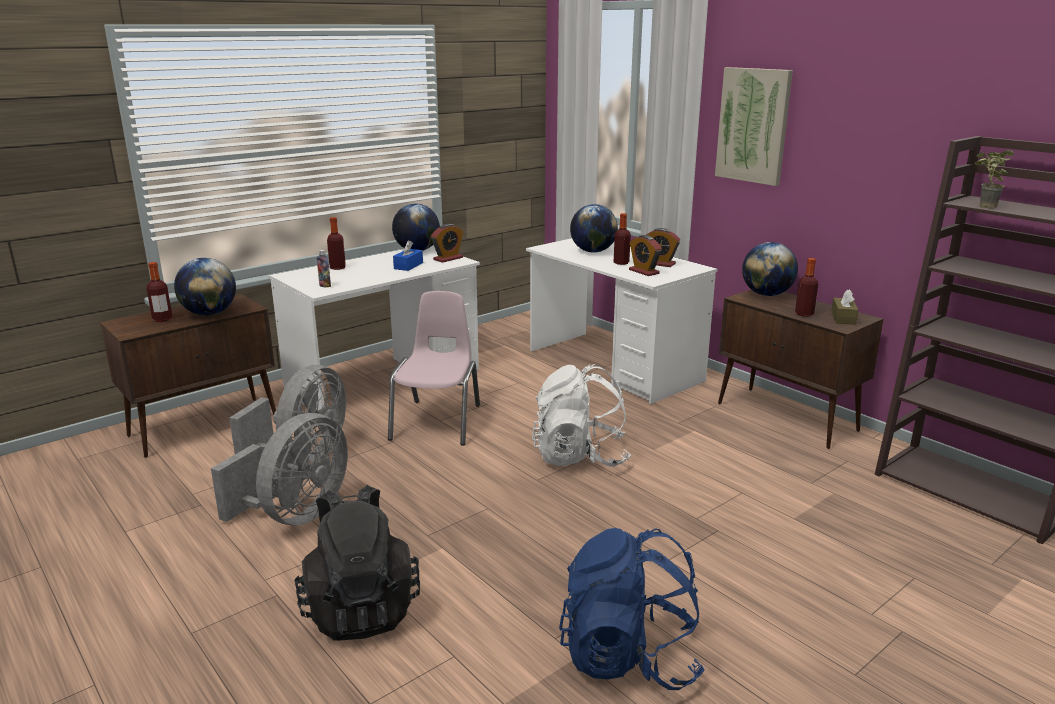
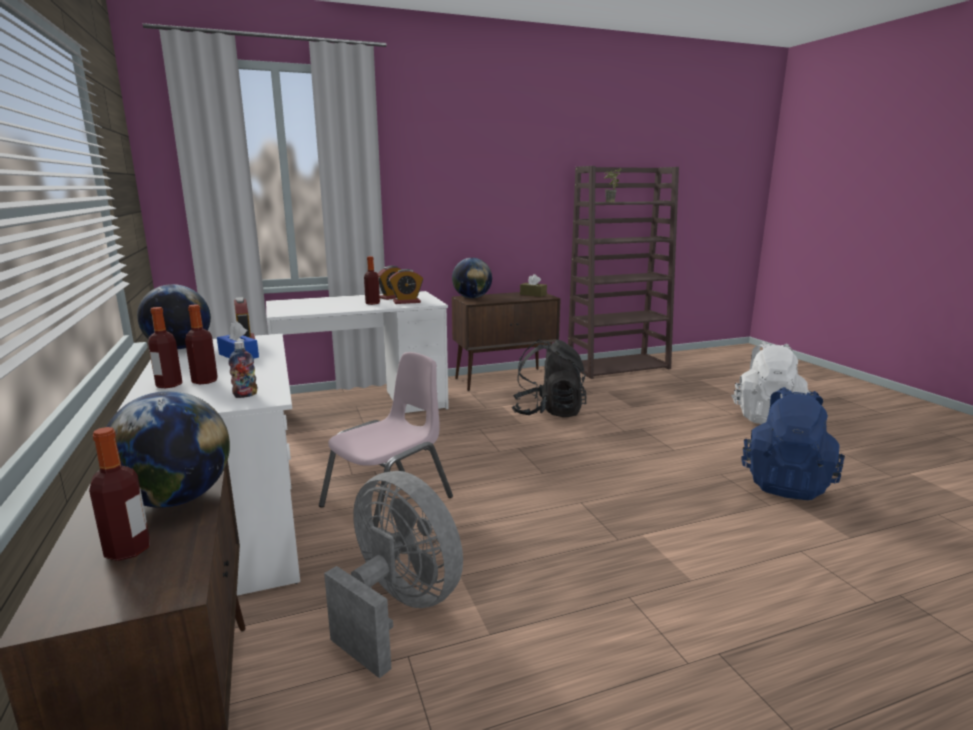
camera: 70 degrees left, 5 degrees down
grey fan [211,413,348,525] -> none
black backpack [295,485,420,641] -> black backpack moved to [512,339,587,417]
pink chair [388,291,480,446] -> pink chair turned 105 degrees clockwise [319,352,453,528]
white backpack [532,364,631,467] -> white backpack moved to [731,342,811,424]
globe [570,204,618,253] -> none
picture [715,67,793,186] -> none
bottle [795,258,818,317] -> bottle moved to [185,304,218,384]

